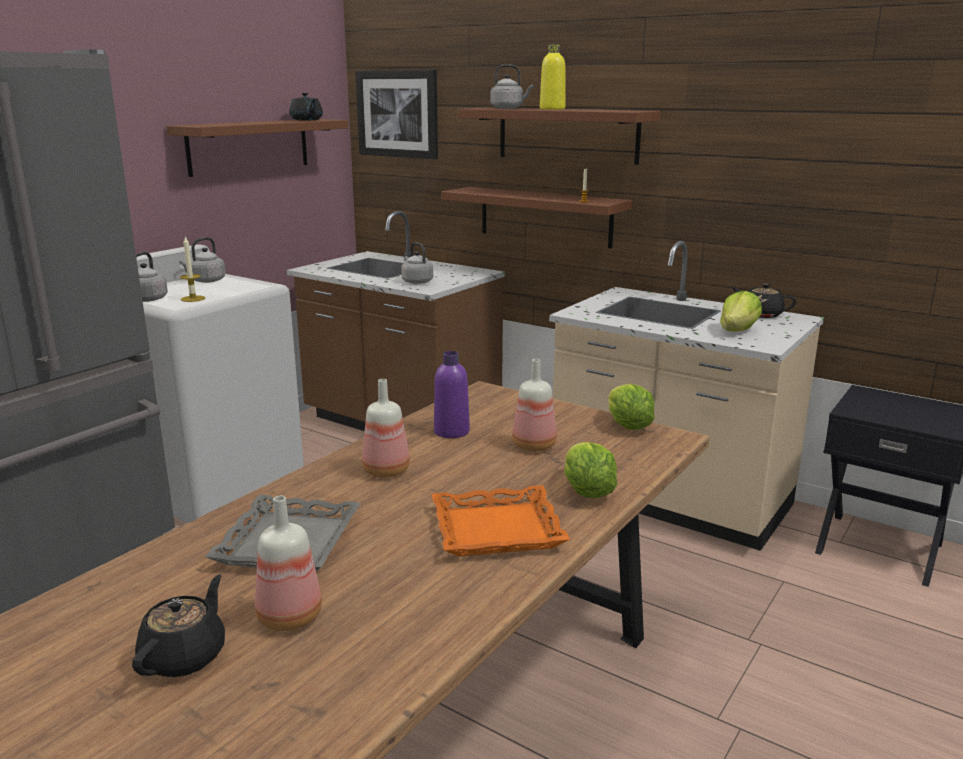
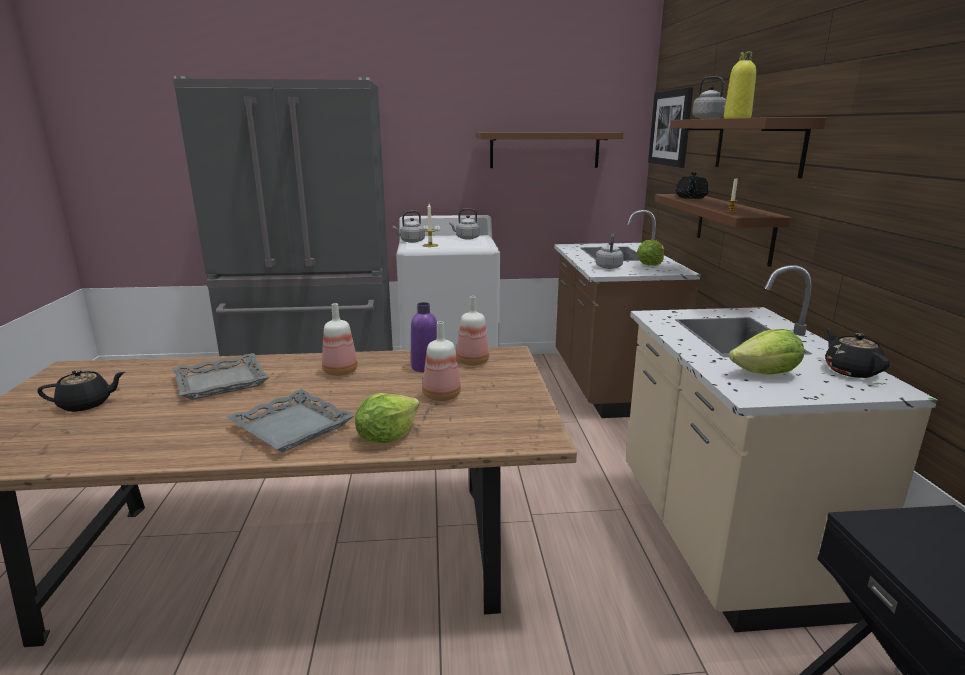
camera: 50 degrees right, 0 degrees up
bottle [255,496,322,631] -> bottle moved to [456,296,489,366]
black teapot [289,93,323,120] -> black teapot moved to [675,172,709,199]
orange tray [432,485,570,556] -> grey tray [227,389,355,453]
lettuce [608,384,655,430] -> lettuce moved to [637,240,664,266]

